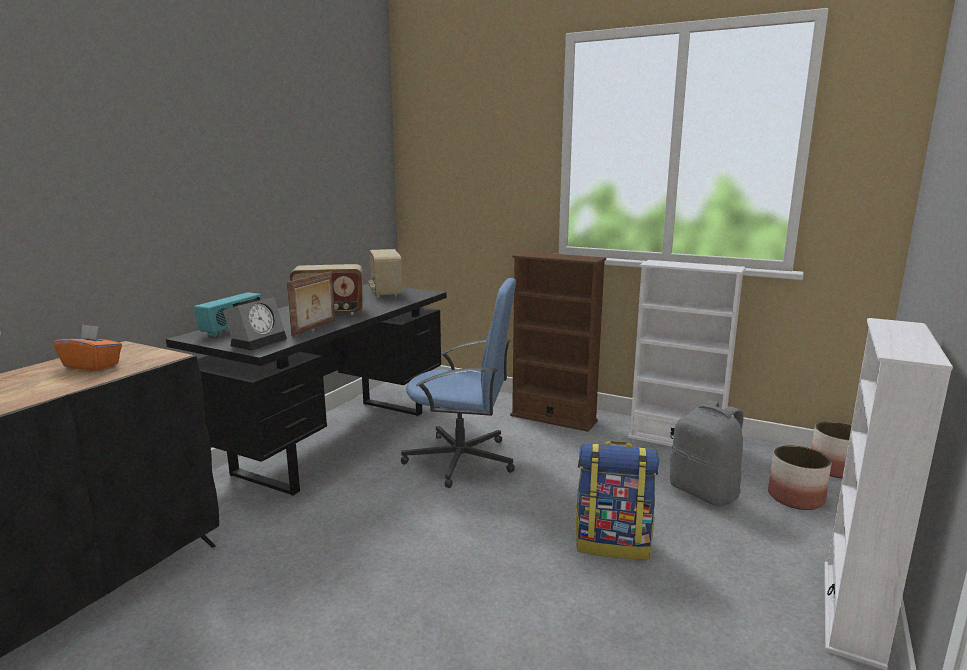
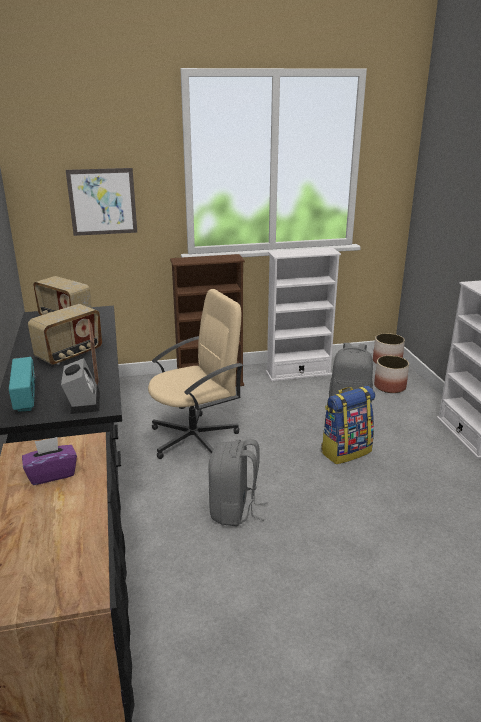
camera: 40 degrees left, 10 degrees up
orange tissue box [53,324,122,371] -> purple tissue box [22,437,77,485]
blue office chair [400,278,516,488] -> beige office chair [148,289,243,459]
none -> picture [66,168,137,236]
none -> grey backpack [208,439,268,527]

